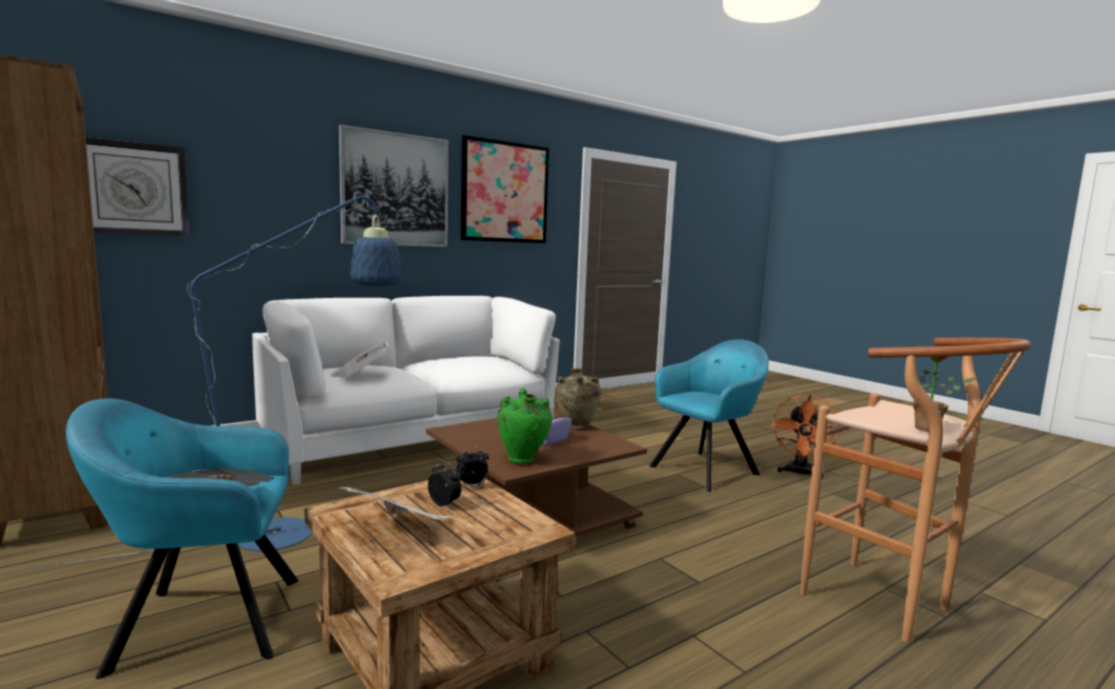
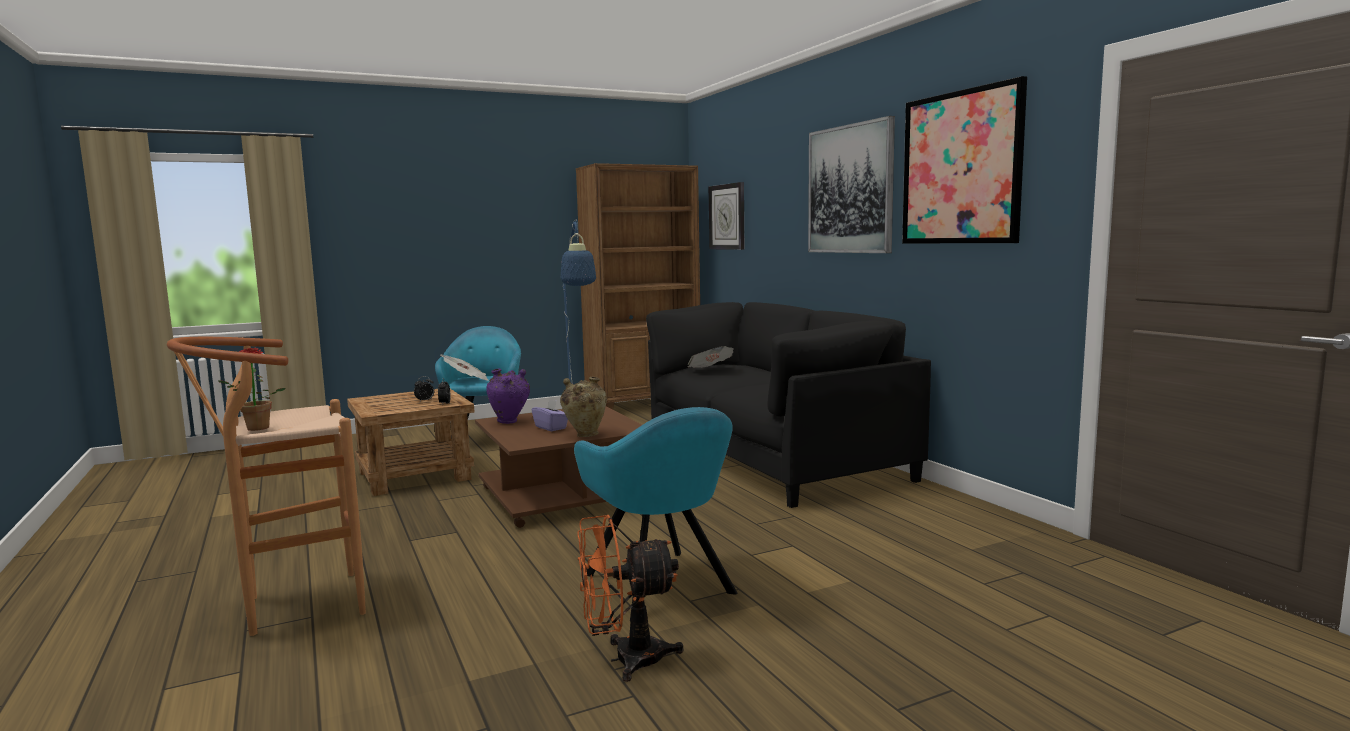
camera: 100 degrees right, 0 degrees up
white sofa [252,296,560,485] -> black sofa [646,302,931,508]
newspaper [339,487,449,520] -> none
green vase [497,388,552,464] -> purple vase [486,368,530,424]
orange fan [772,395,839,479] -> orange fan turned 45 degrees counterclockwise [577,515,684,682]

